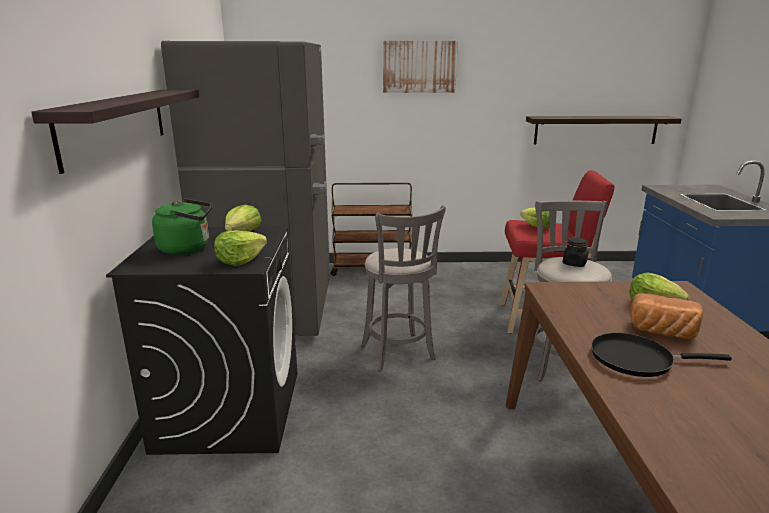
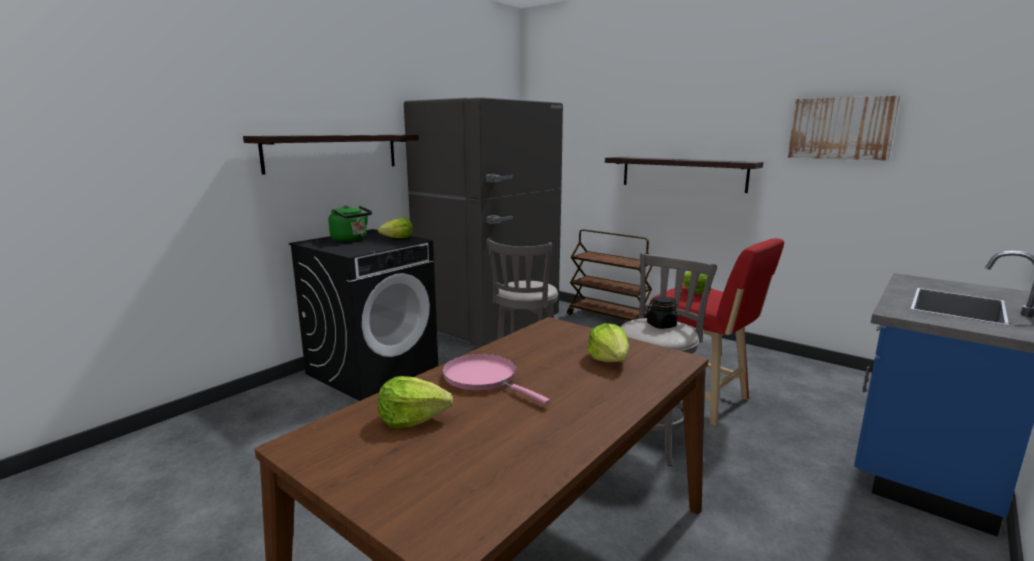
camera: 40 degrees right, 5 degrees down
lettuce [214,230,267,266] -> lettuce moved to [378,376,453,428]
picture [383,41,458,93] -> picture moved to [788,96,900,161]
shelf [526,116,682,144] -> shelf moved to [605,157,764,193]
black frying pan [591,333,732,377] -> pink frying pan [442,354,550,404]
bread [630,293,703,339] -> none

